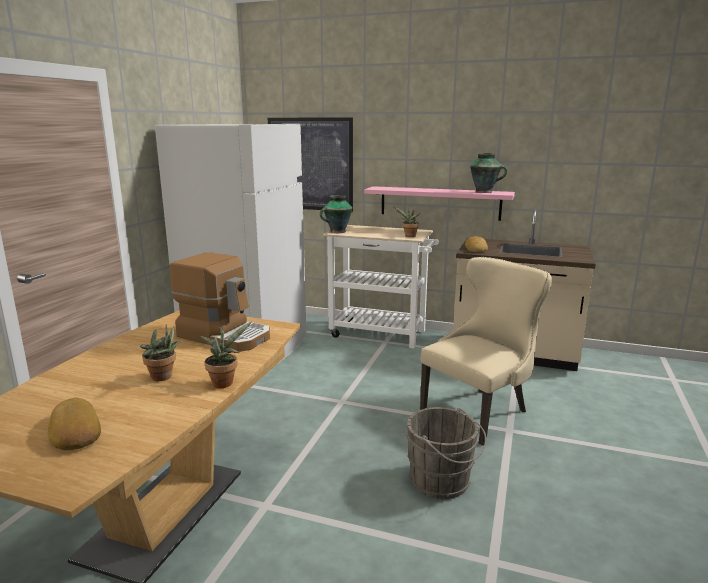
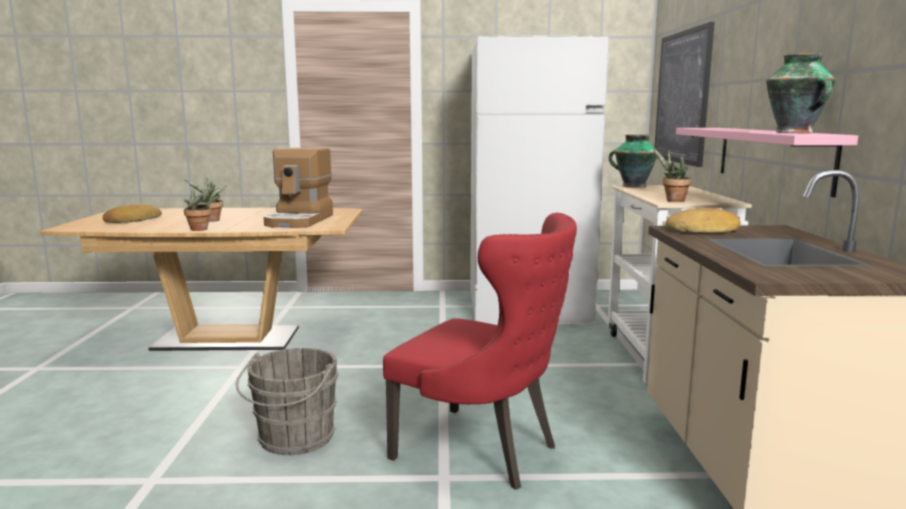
camera: 70 degrees right, 5 degrees down
beige chair [420,257,552,446] -> red chair [383,213,577,490]

